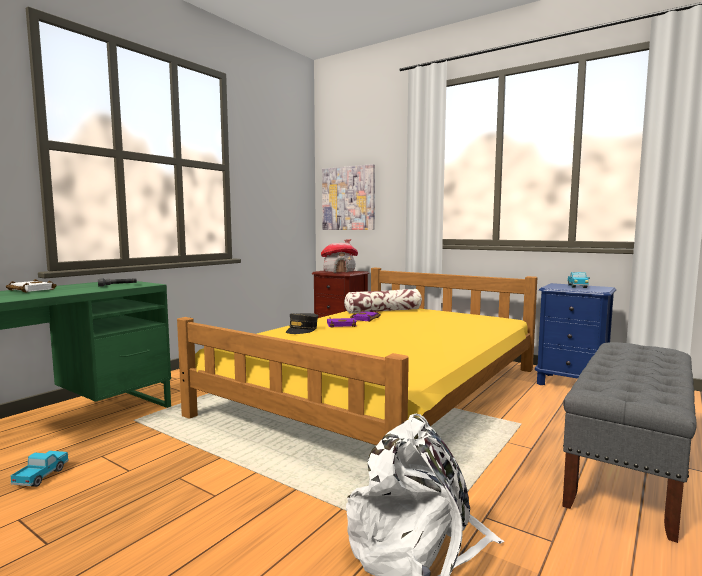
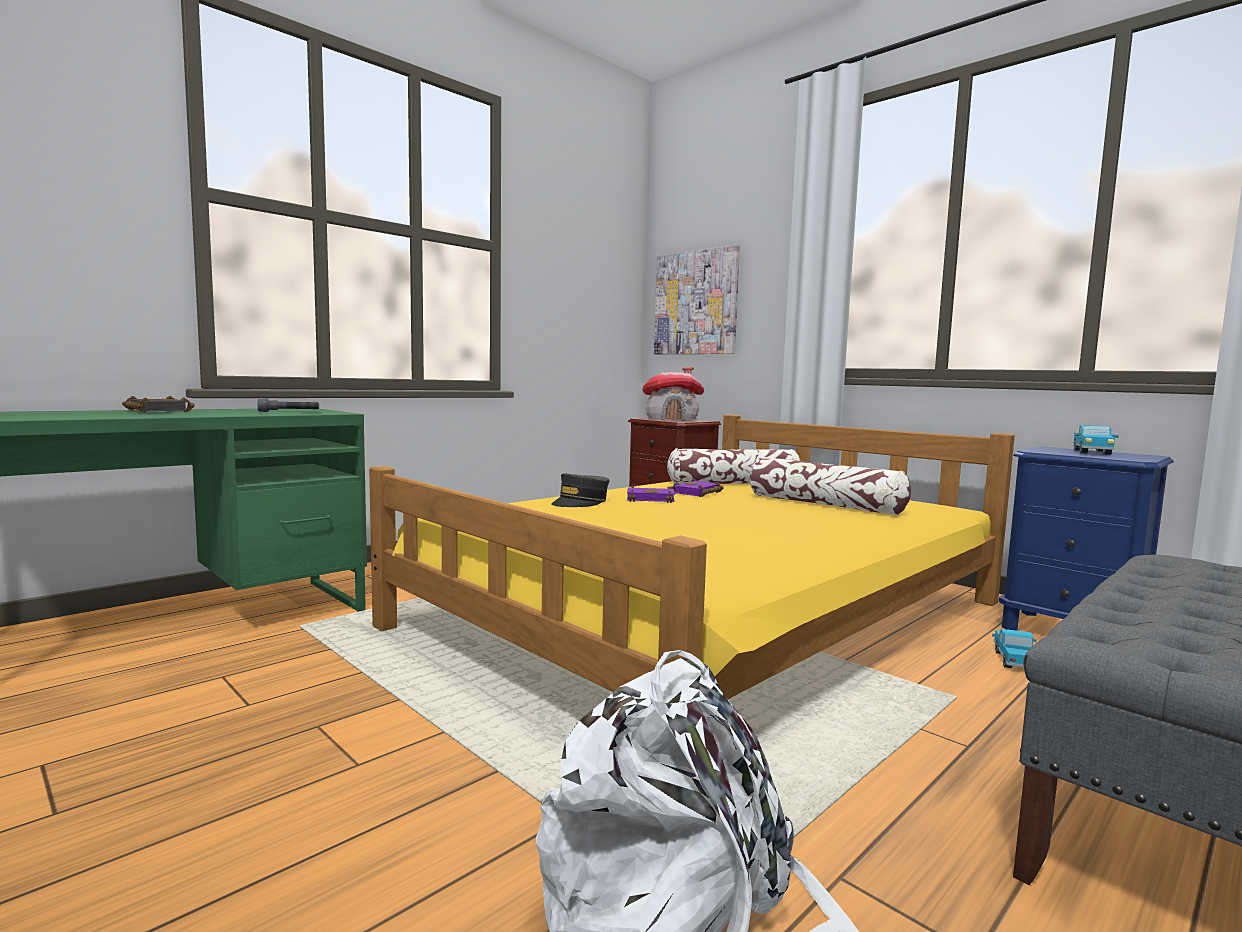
camera: 10 degrees right, 0 degrees up
white book [6,279,57,292] -> black book [122,396,195,413]
toy truck [11,451,69,487] -> toy truck moved to [992,629,1036,668]
none -> pillow [750,457,911,515]

